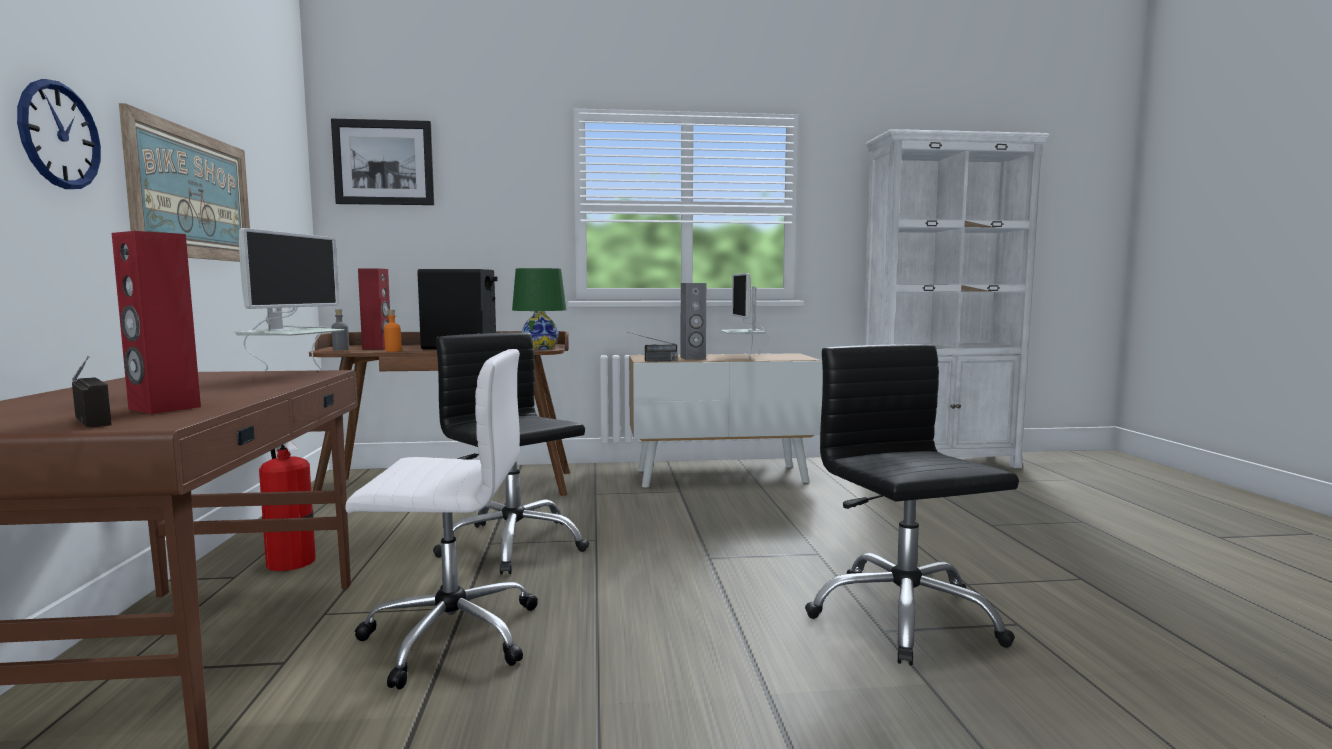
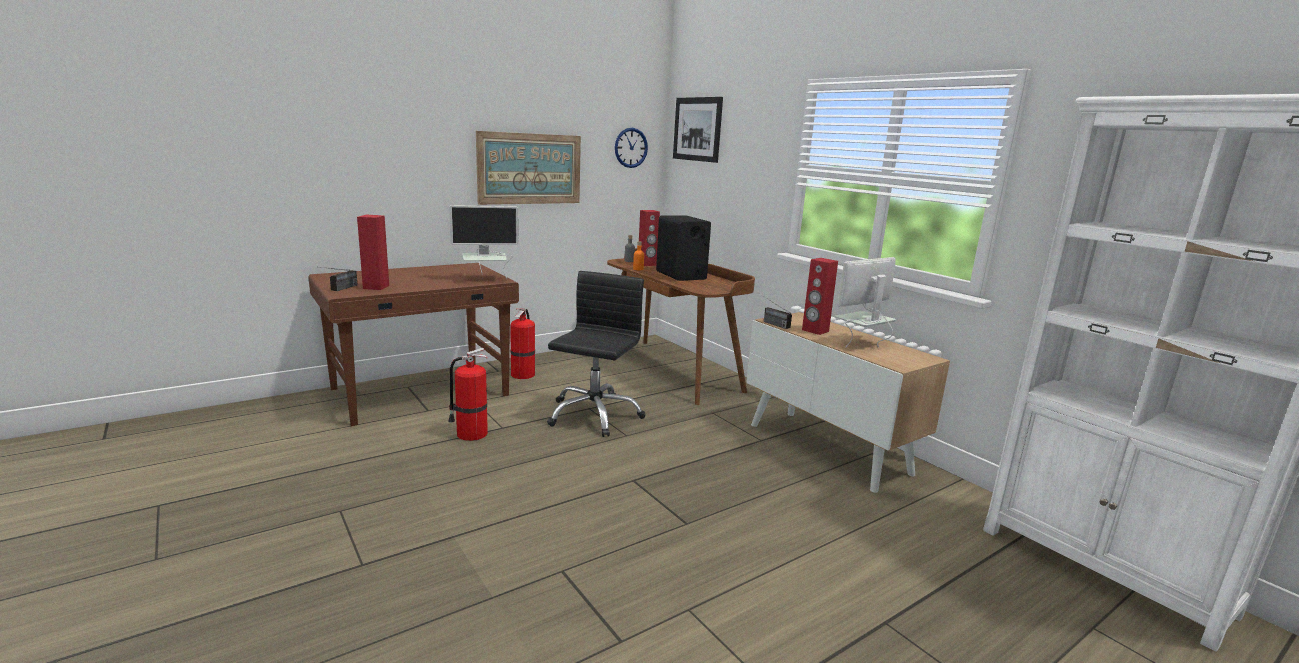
camera: 60 degrees right, 10 degrees up
wall clock [17,79,101,189] -> wall clock moved to [615,128,648,168]
white office chair [345,349,538,690] -> fire extinguisher [448,348,488,441]
green table lamp [512,268,566,349] -> none
grey speaker [681,283,706,360] -> red speaker [802,258,838,335]
black office chair [805,344,1019,666] -> none

